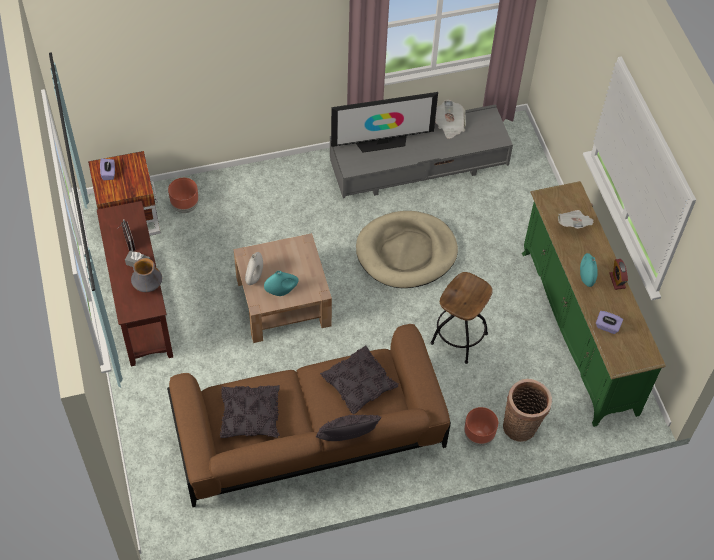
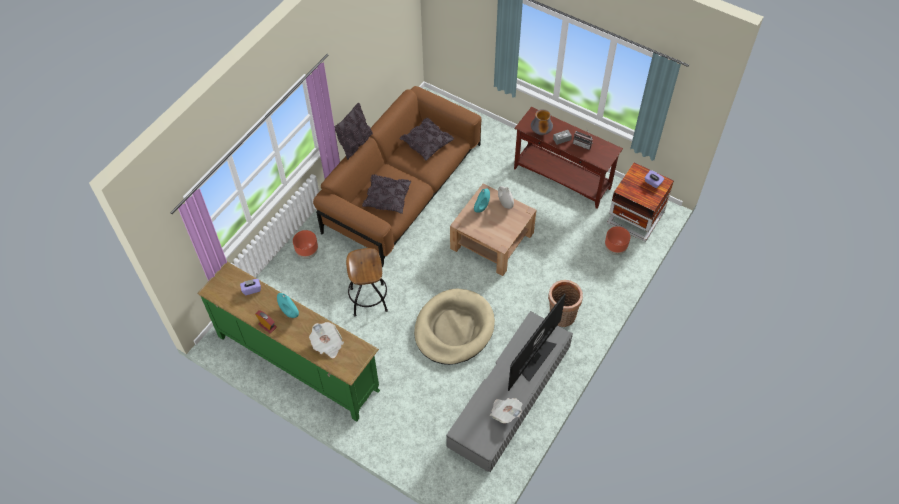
camera: 140 degrees right, 0 degrees up
basket [503,379,552,442] -> basket moved to [548,280,583,327]

